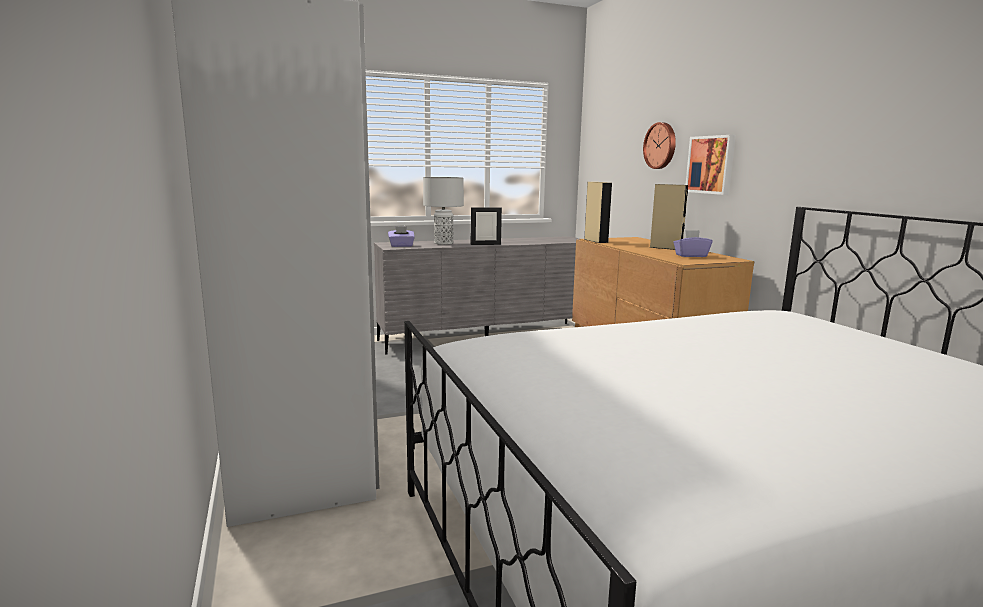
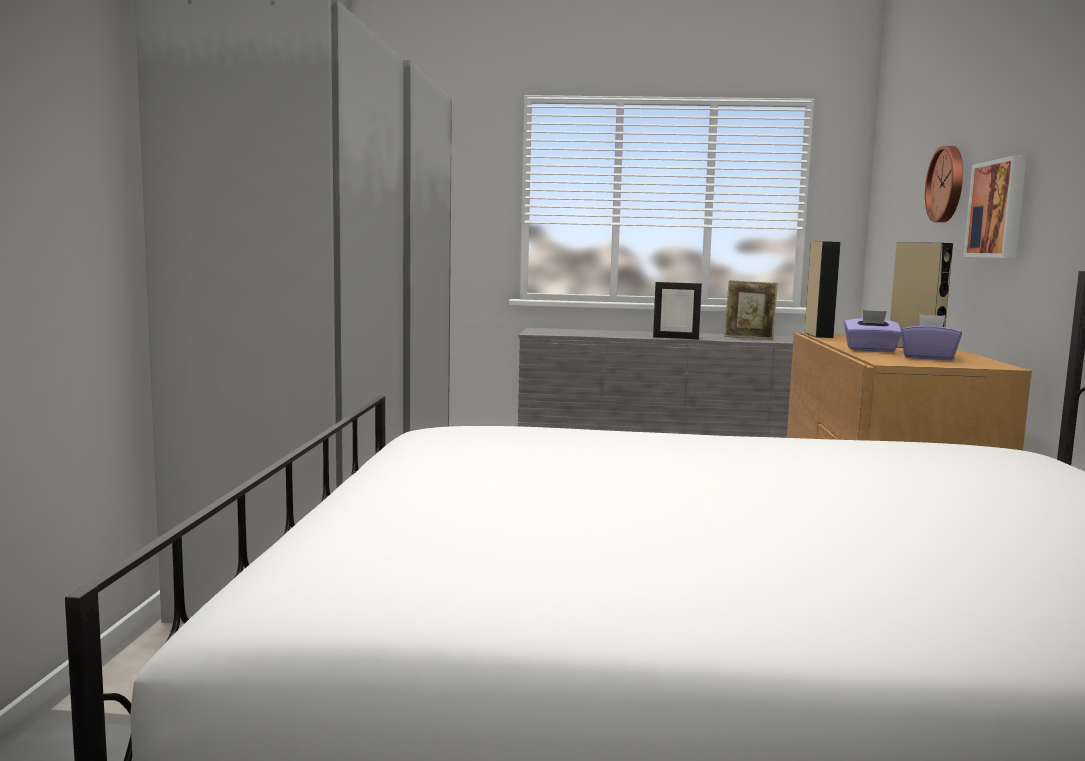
camera: 25 degrees right, 5 degrees down
purple tissue box [388,226,415,247] -> purple tissue box moved to [844,310,901,352]
white table lamp [423,177,464,245] -> none
none -> picture frame [724,280,778,340]

